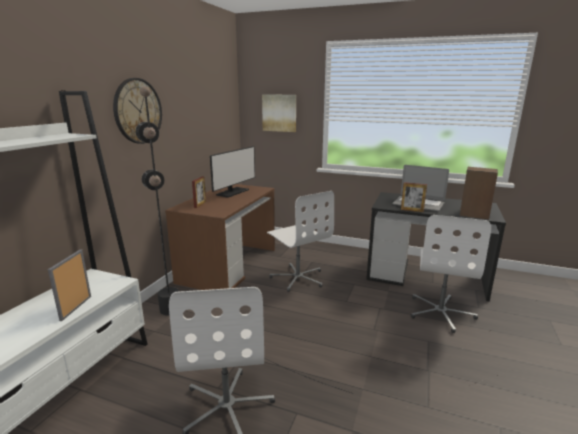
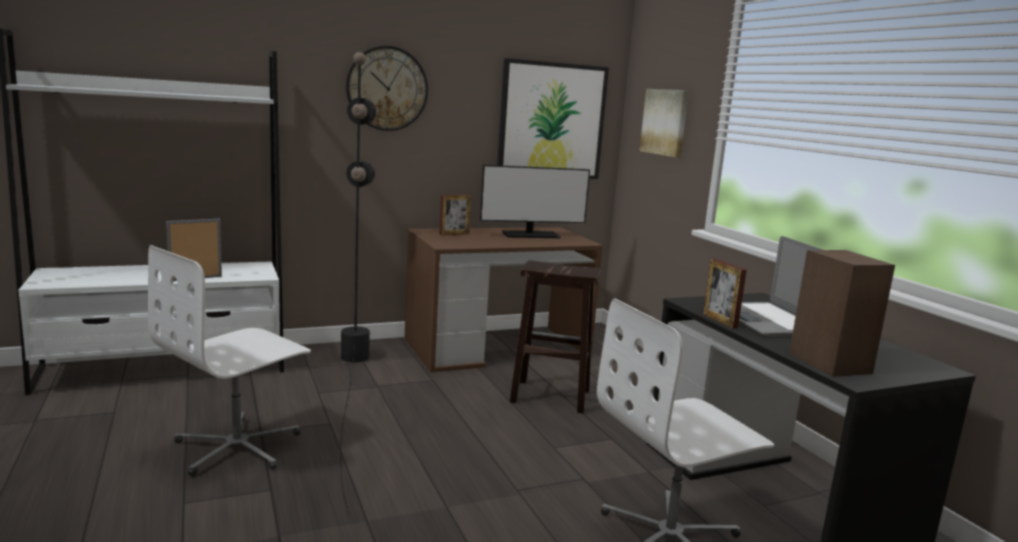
camera: 45 degrees right, 5 degrees down
white office chair [267,191,334,292] -> brown stool [510,260,601,413]
none -> picture [497,58,609,179]

